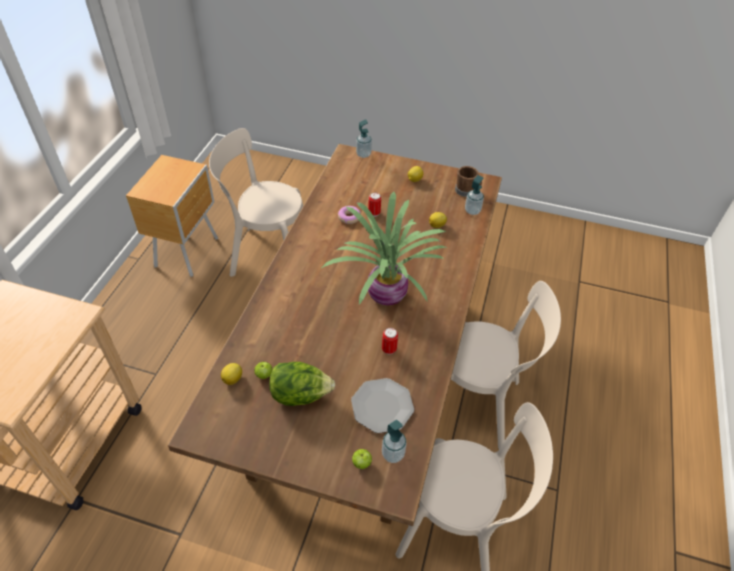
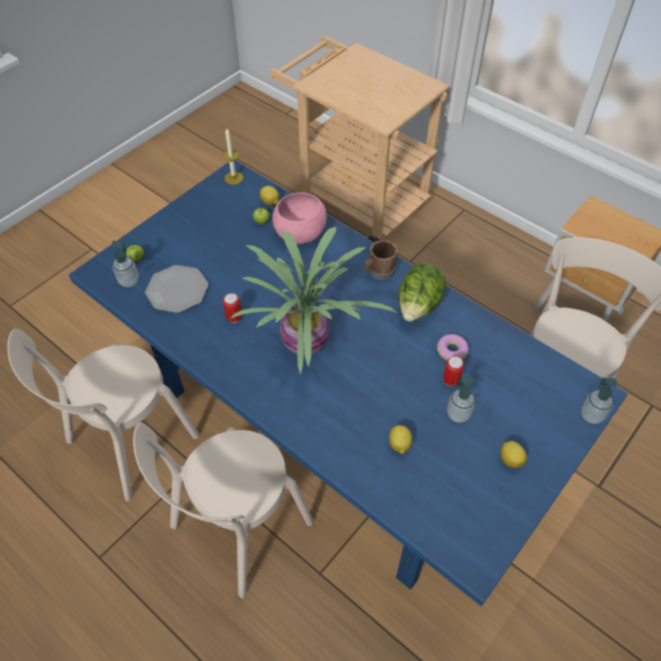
camera: 115 degrees right, 5 degrees up
brown dining table [168,144,502,526] -> blue dining table [69,160,628,606]
lettuce [269,362,335,406] -> lettuce moved to [398,264,446,322]
brown mug [455,166,482,197] -> brown mug moved to [364,240,398,280]
soap dispenser [465,175,484,215] -> soap dispenser moved to [447,376,475,423]
none -> candle [222,128,243,184]
none -> pink bowl [272,192,327,244]

